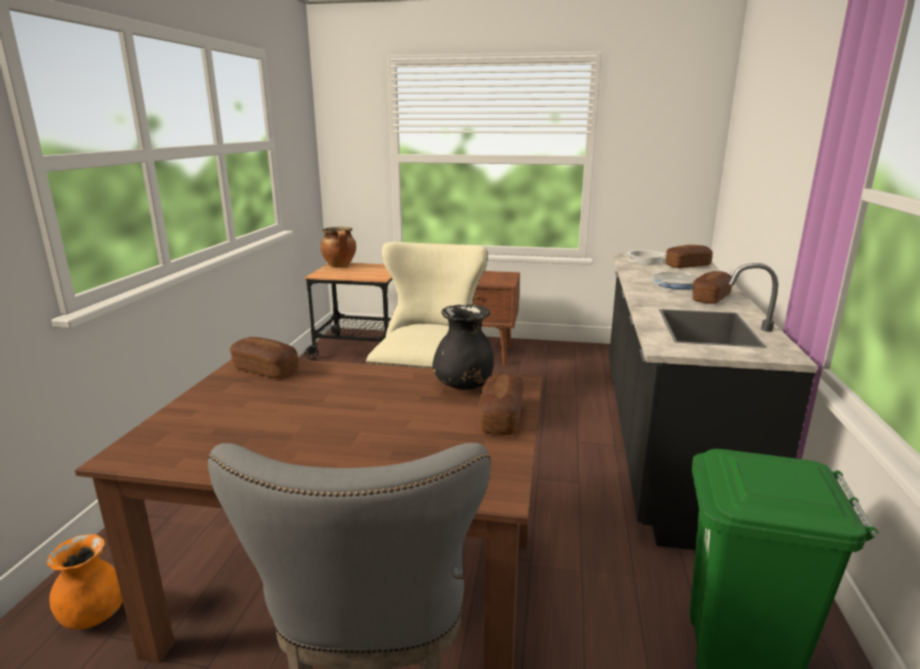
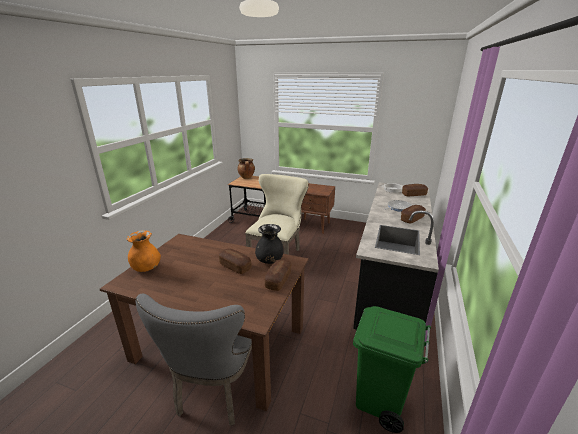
camera: 10 degrees right, 5 degrees up
orange vase [47,534,123,629] -> orange vase moved to [127,230,161,272]
bread [230,337,299,378] -> bread moved to [218,248,251,274]

